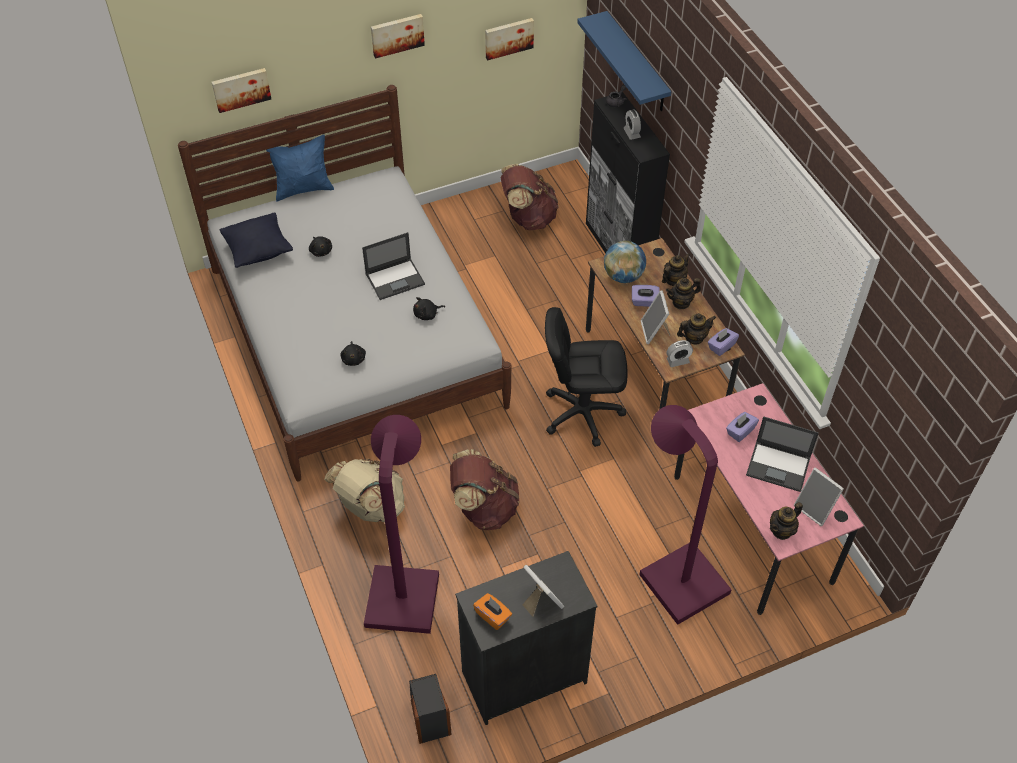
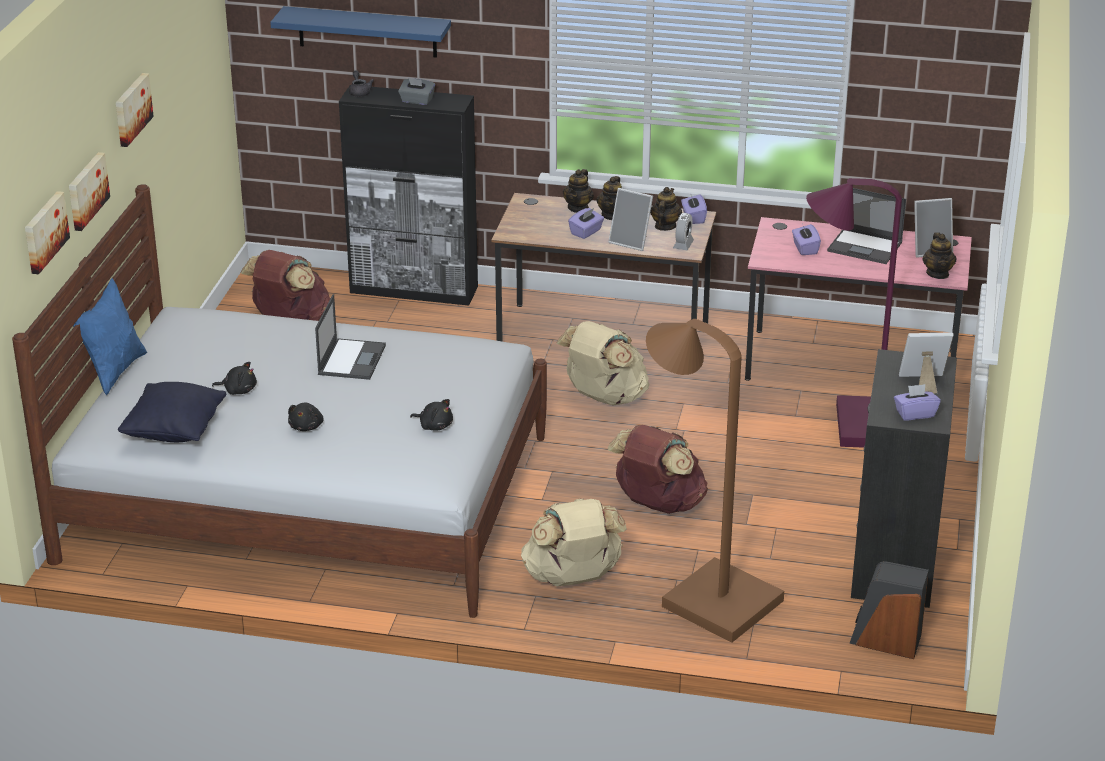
camera: 55 degrees left, 20 degrees down
purple floor lamp [364,415,439,634] -> brown floor lamp [646,319,784,643]
black plush toy [413,297,445,320] -> black plush toy moved to [288,403,324,431]
orange tissue box [473,593,512,630] -> purple tissue box [894,384,941,421]
picture [485,18,534,60] -> picture moved to [69,152,110,231]
black office chair [545,307,627,447] -> beige backpack [556,321,649,405]
globe [604,241,646,283] -> none
alarm clock [623,110,641,140] -> grey tissue box [398,78,435,105]
teapot [662,254,690,286] -> teapot turned 150 degrees counterclockwise [563,169,594,213]
laptop [746,416,819,492] -> laptop turned 60 degrees clockwise [827,188,906,264]

